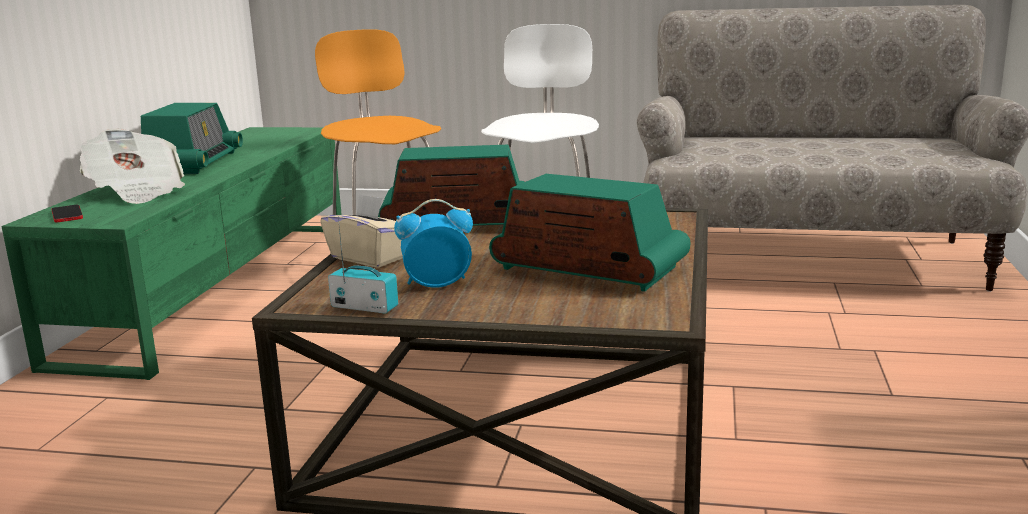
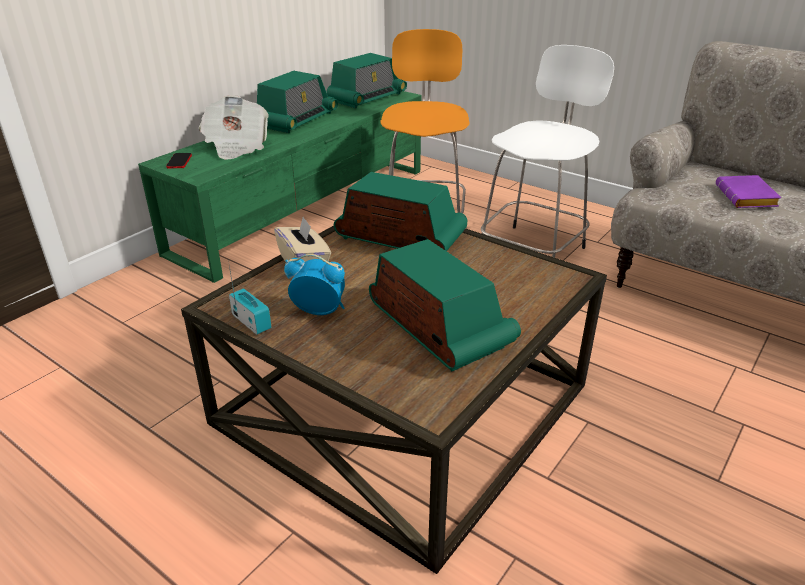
camera: 25 degrees right, 15 degrees up
none -> radio [327,53,407,108]
none -> purple book [716,175,781,208]

